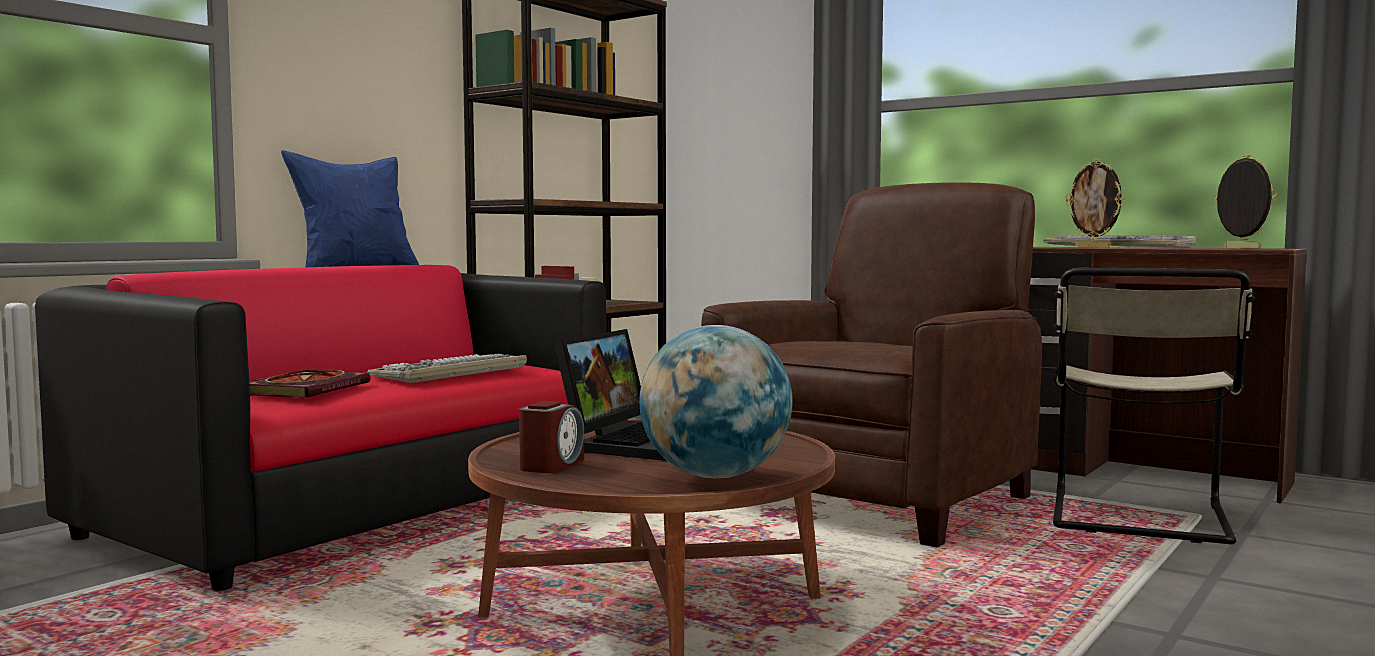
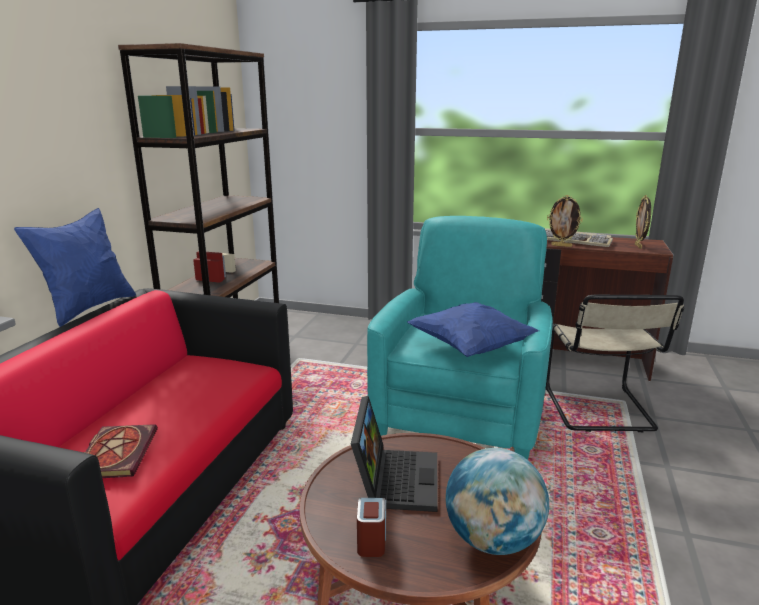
camera: 20 degrees left, 15 degrees up
keyboard [367,354,527,383] -> none
brown armchair [701,182,1042,547] -> turquoise armchair [367,216,553,460]
picture frame [1215,155,1277,249] -> picture frame turned 120 degrees counterclockwise [635,195,651,249]
none -> blue pillow [407,302,539,357]

